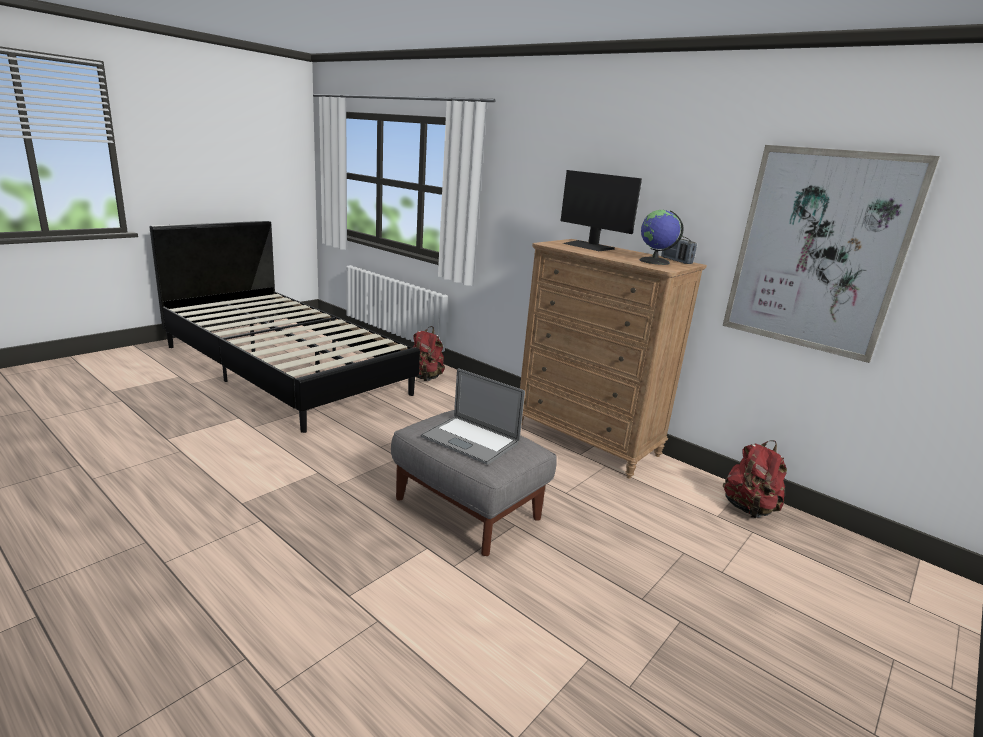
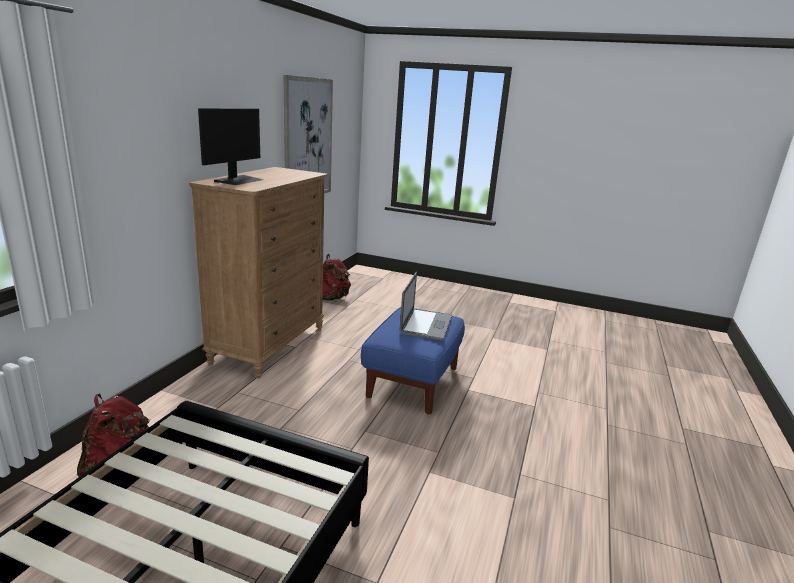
camera: 110 degrees left, 0 degrees up
grey ottoman [391,410,557,556] -> blue ottoman [361,307,465,415]
globe [640,210,684,265] -> none
radio [661,236,697,264] -> none

